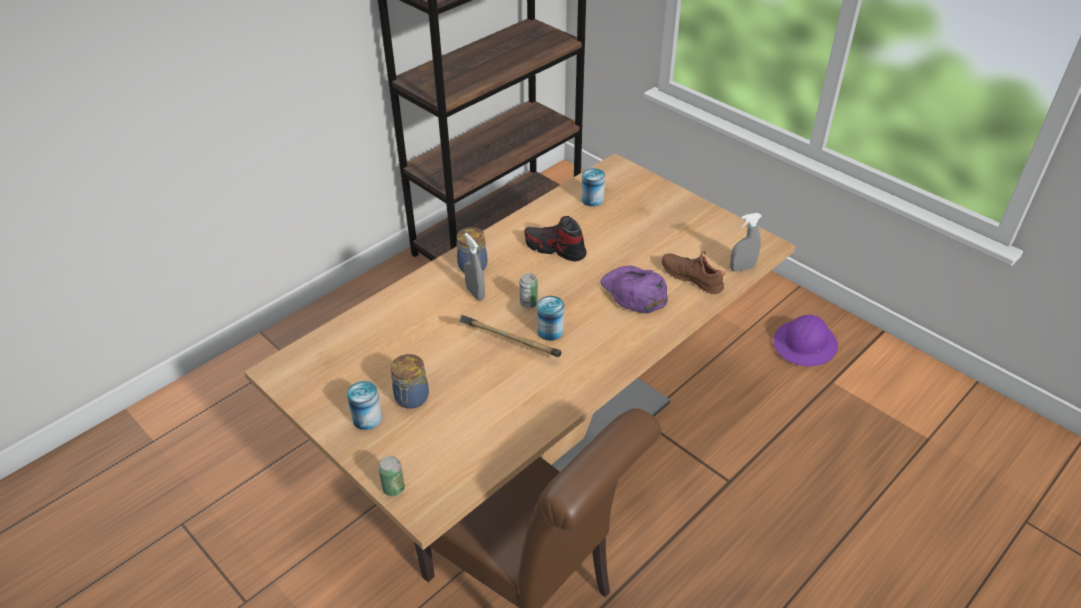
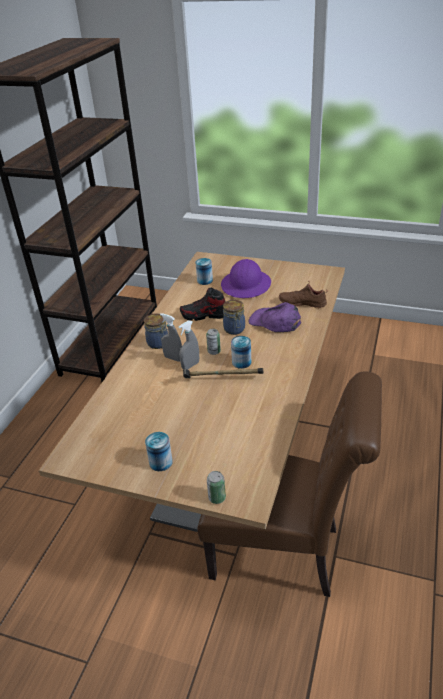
camera: 25 degrees left, 5 degrees down
jar [391,354,429,409] -> jar moved to [223,300,245,335]
grey spray bottle [730,213,762,272] -> grey spray bottle moved to [178,320,199,370]
purple hard hat [773,315,838,366] -> purple hard hat moved to [221,259,271,298]

